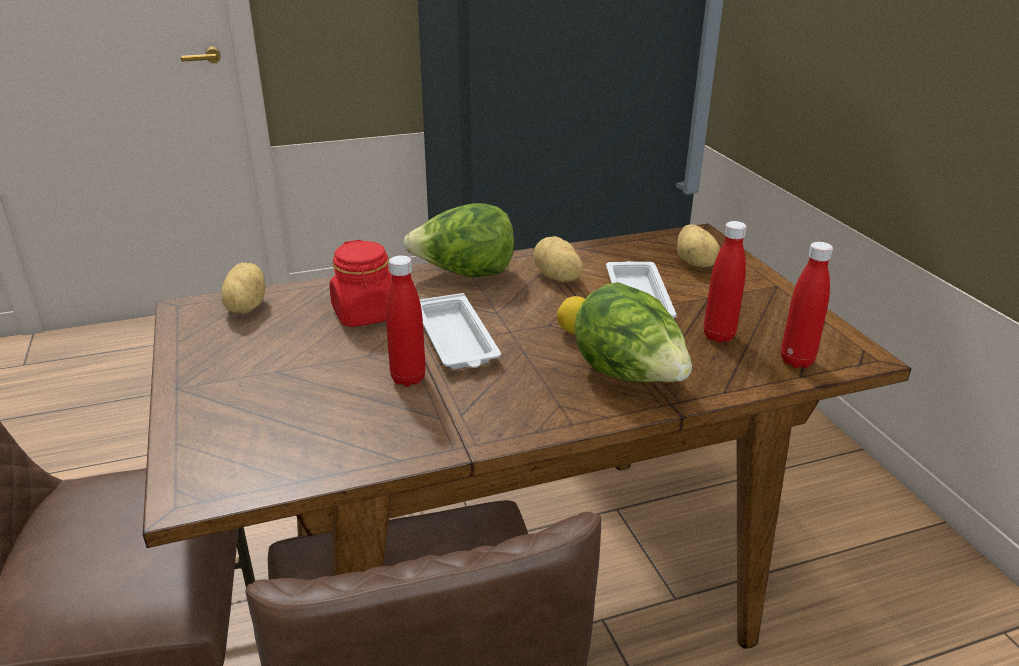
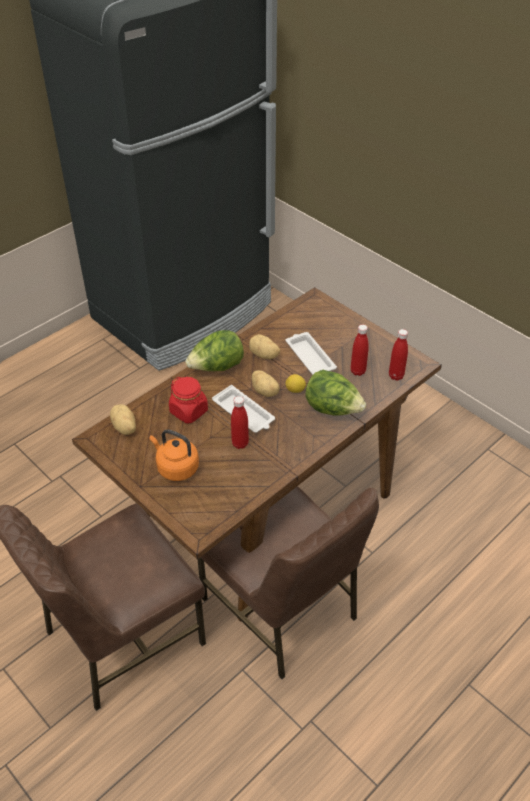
camera: 25 degrees left, 15 degrees up
potato [677,224,720,268] -> potato moved to [252,370,280,397]
none -> orange kettle [149,429,199,481]

